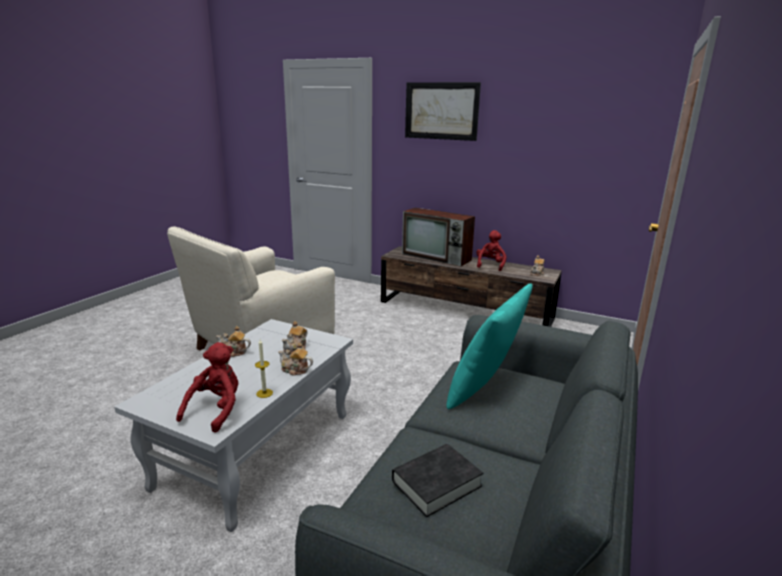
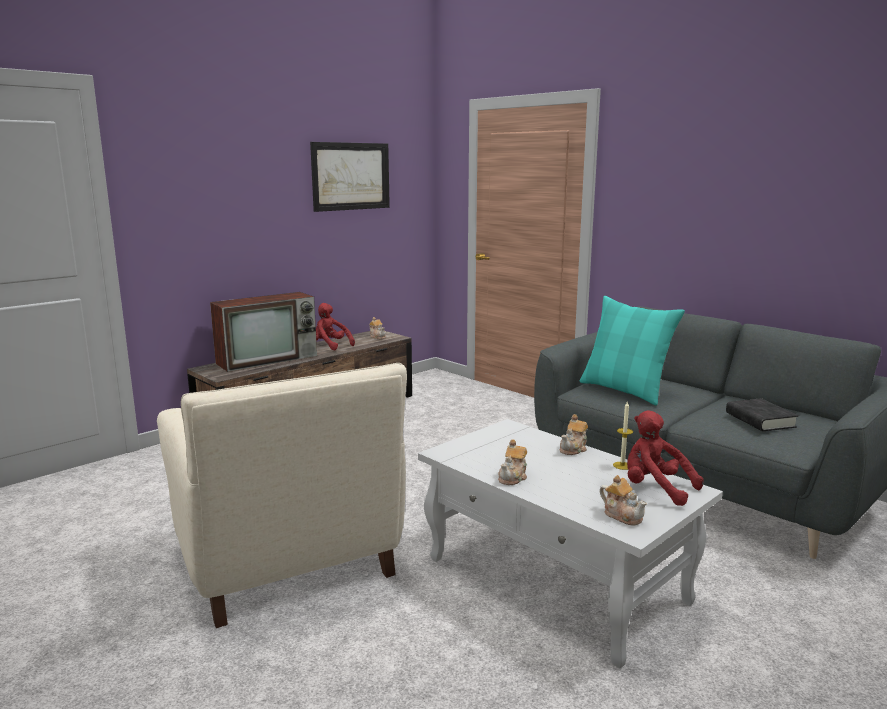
camera: 70 degrees left, 5 degrees down
teapot [282,321,308,354] -> teapot moved to [599,475,647,526]
picture [405,82,481,141] -> picture moved to [310,142,390,212]

